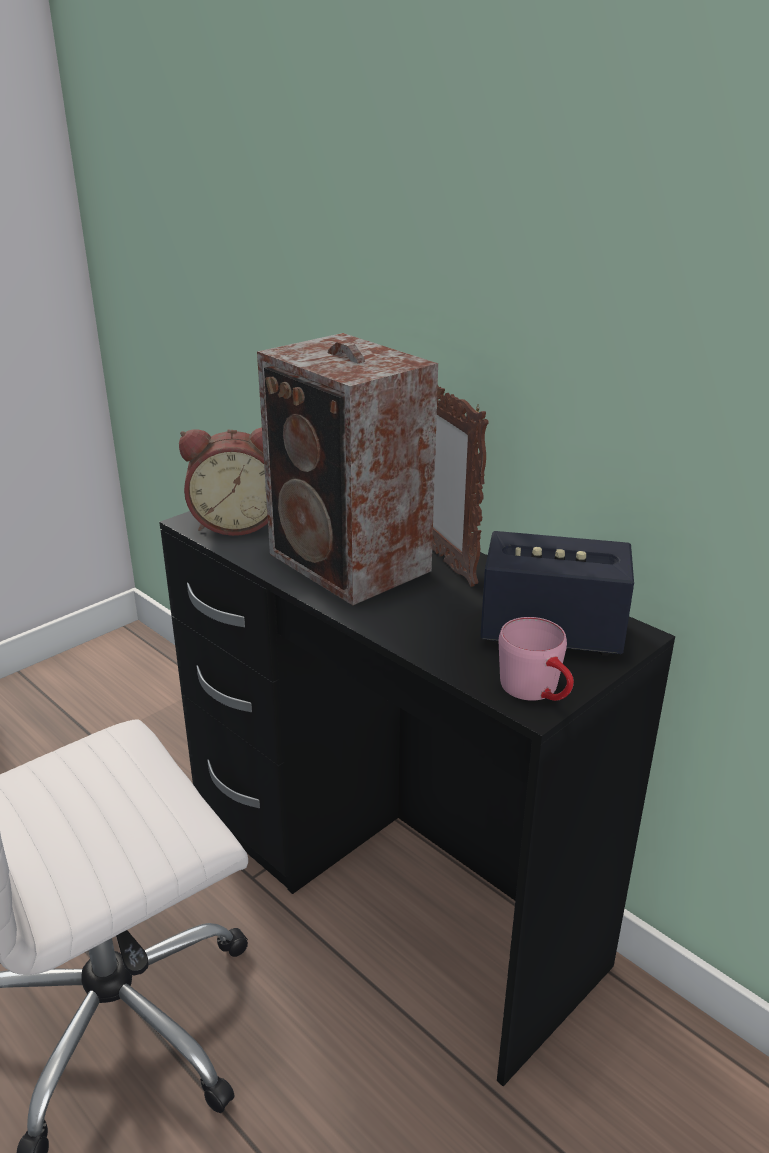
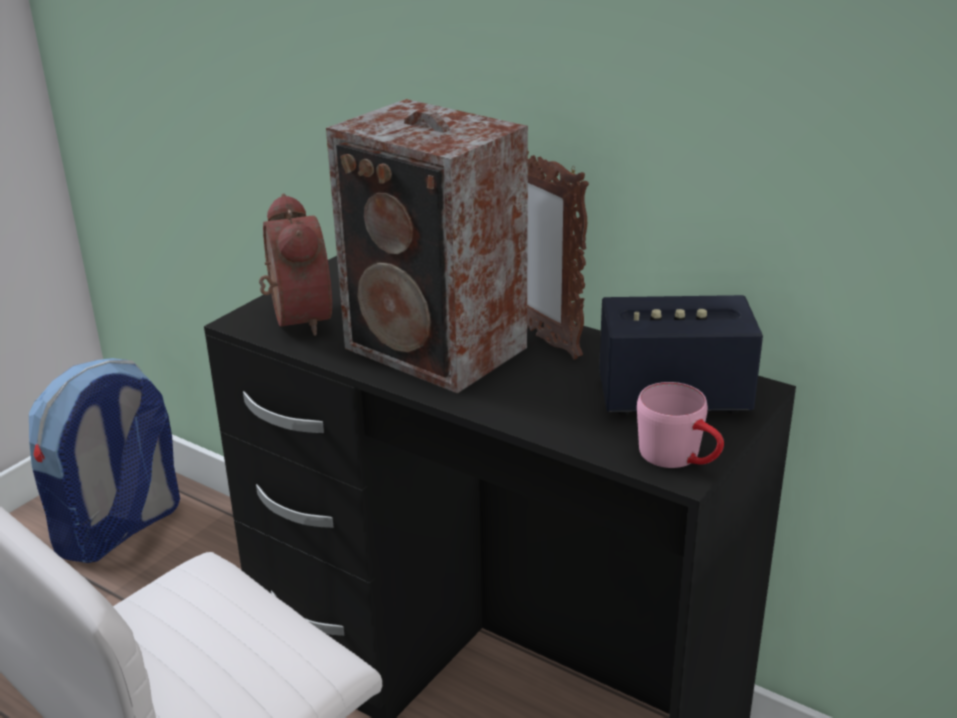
camera: 10 degrees left, 0 degrees up
alarm clock [179,427,268,536] -> alarm clock turned 90 degrees counterclockwise [259,194,332,336]
none -> backpack [29,358,180,563]

